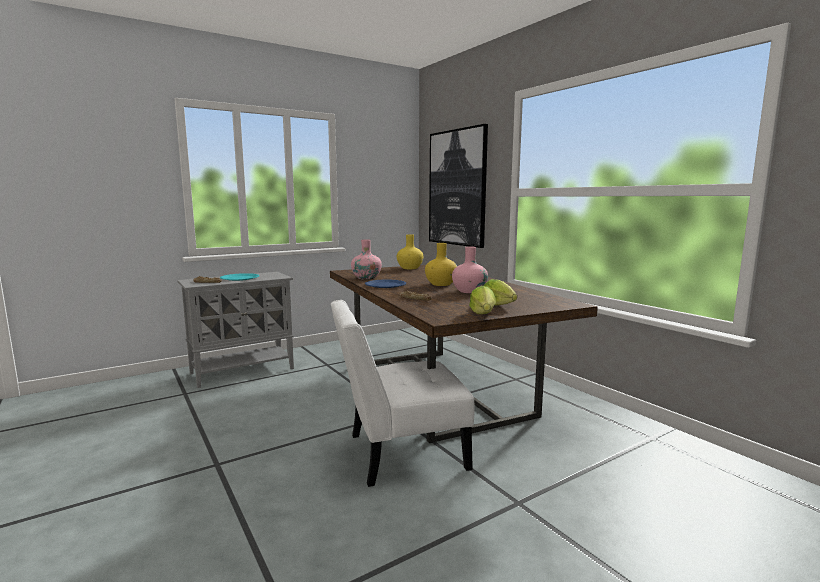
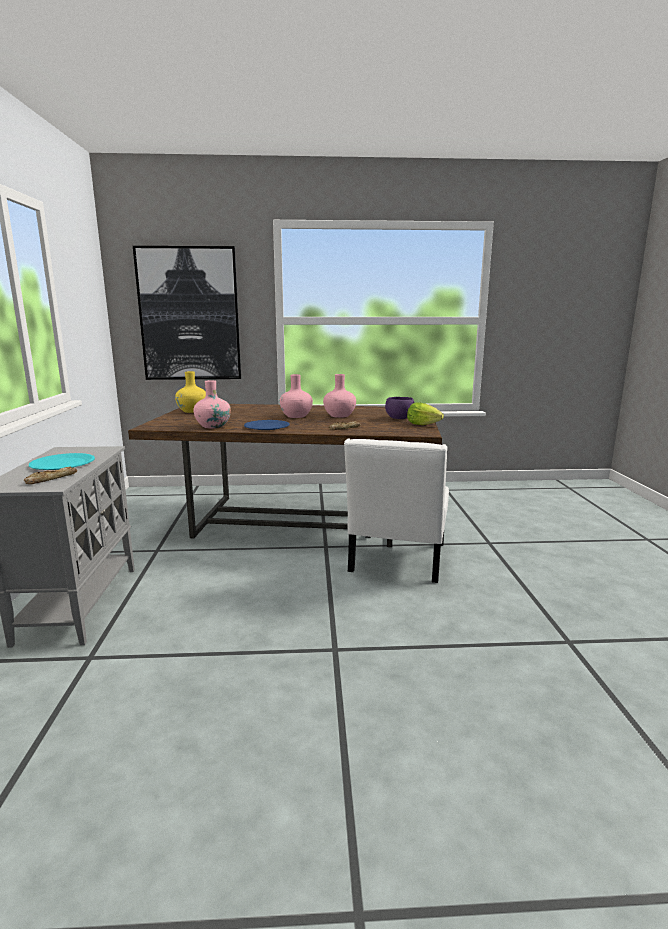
camera: 60 degrees left, 5 degrees up
yellow vase [425,243,457,286] -> pink vase [279,374,313,418]
lettuce [484,279,517,306] -> purple bowl [385,397,415,419]

